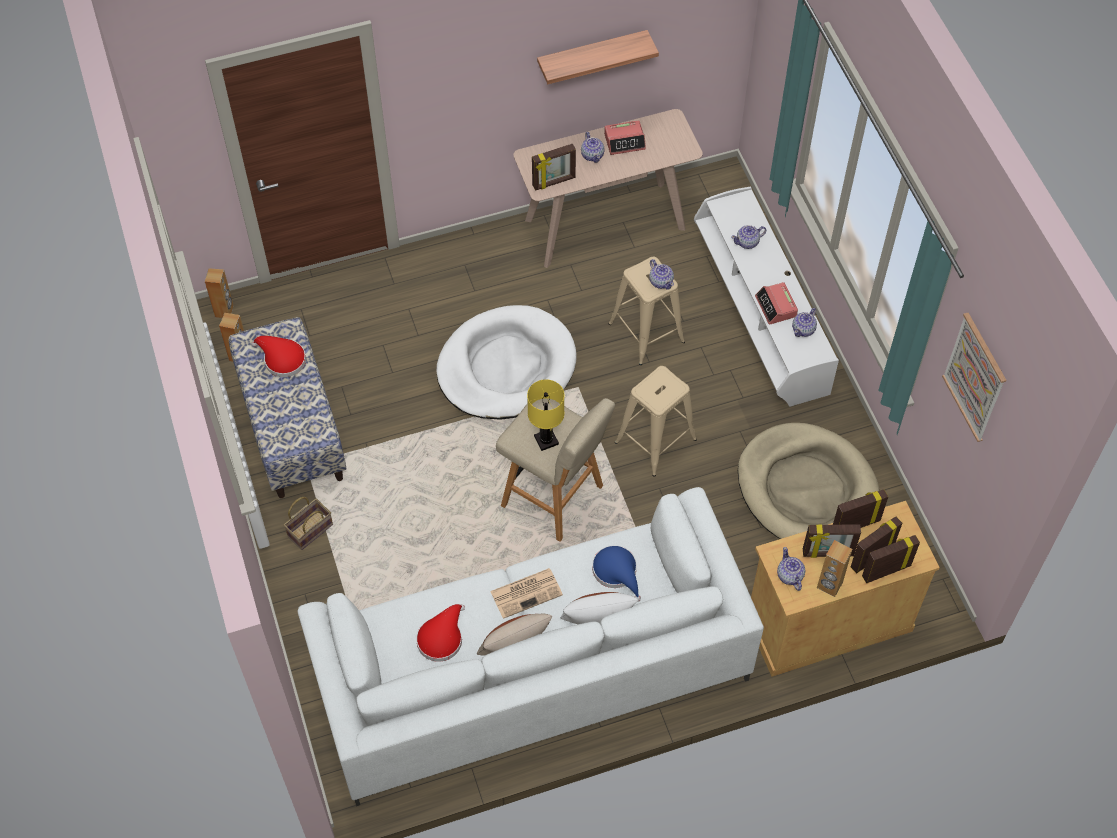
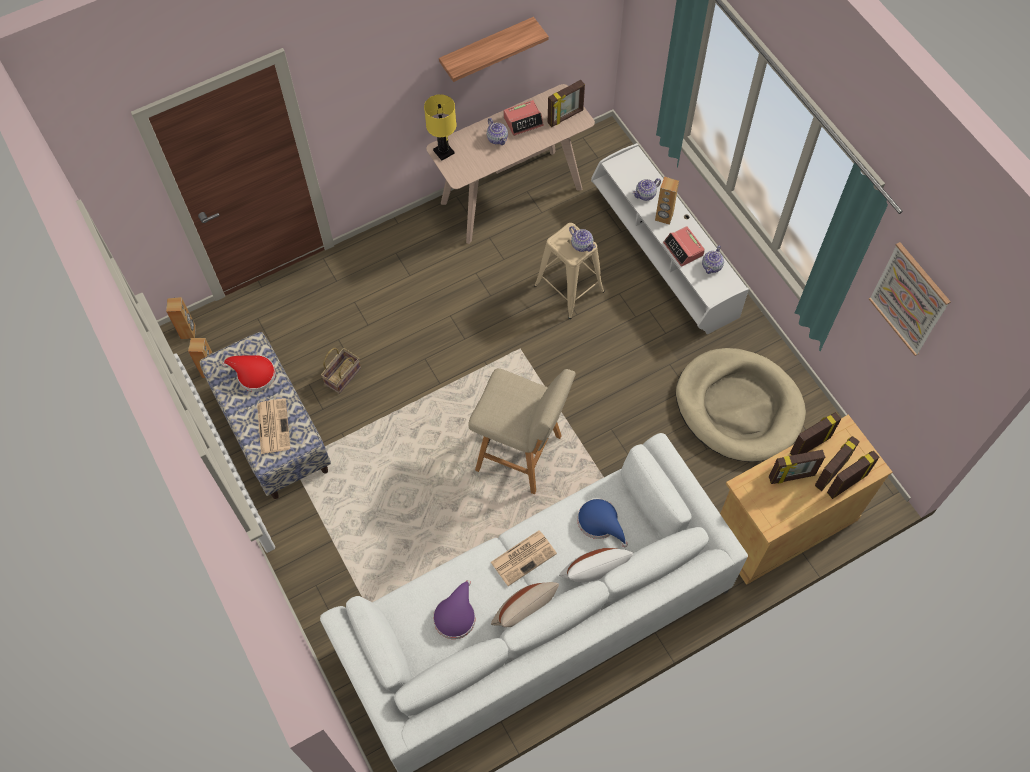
camera: 10 degrees left, 5 degrees up
basket [284,497,333,550] -> basket moved to [321,348,361,394]
red hat [416,604,465,662] -> purple hat [433,580,476,639]
white dog bed [436,305,577,420] -> none
yellow table lamp [527,379,564,451] -> yellow table lamp moved to [424,94,457,161]
picture frame [532,144,576,191] -> picture frame moved to [548,80,585,127]
beige stool [615,366,697,477] -> none
teapot [777,547,806,591] -> none
brown speaker [817,540,852,597] -> brown speaker moved to [655,177,679,225]
none -> newspaper [257,398,290,454]

